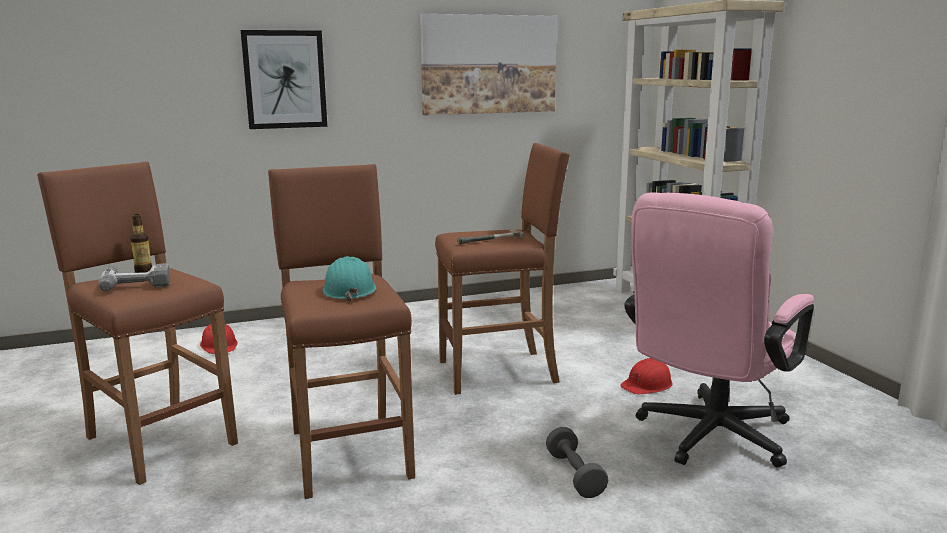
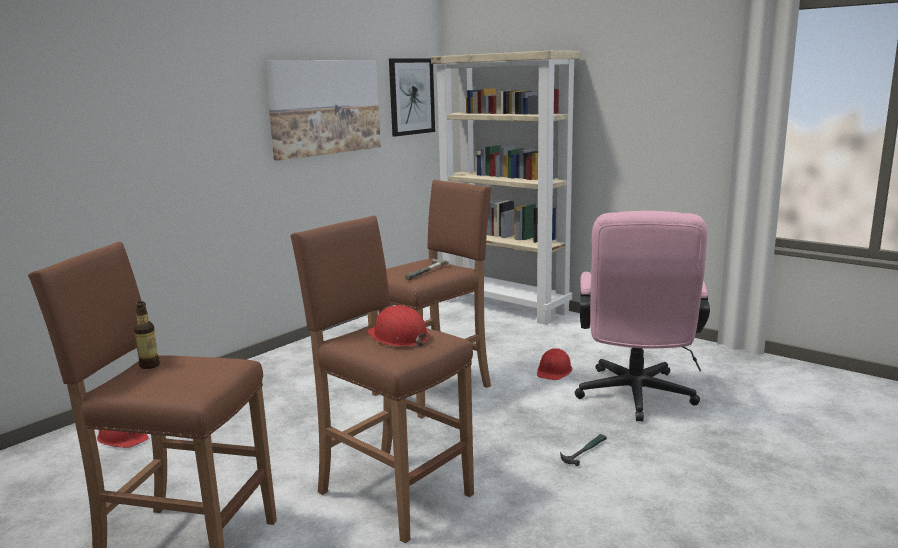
camera: 30 degrees left, 0 degrees up
power drill [98,263,170,291] -> none
picture [241,30,327,129] -> picture moved to [389,58,435,137]
turquoise hard hat [323,256,376,301] -> red hard hat [367,305,429,347]
grey dumbbell [546,427,608,498] -> hammer [560,434,607,466]

